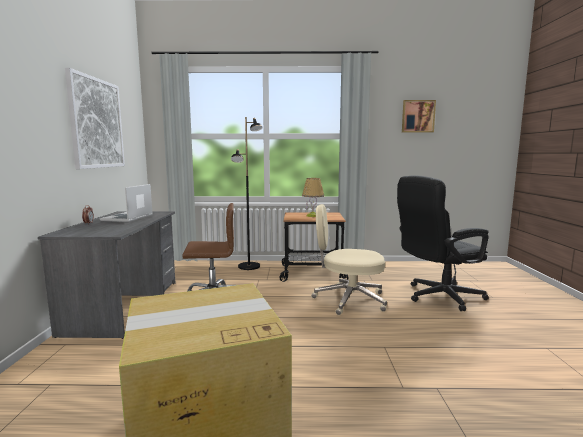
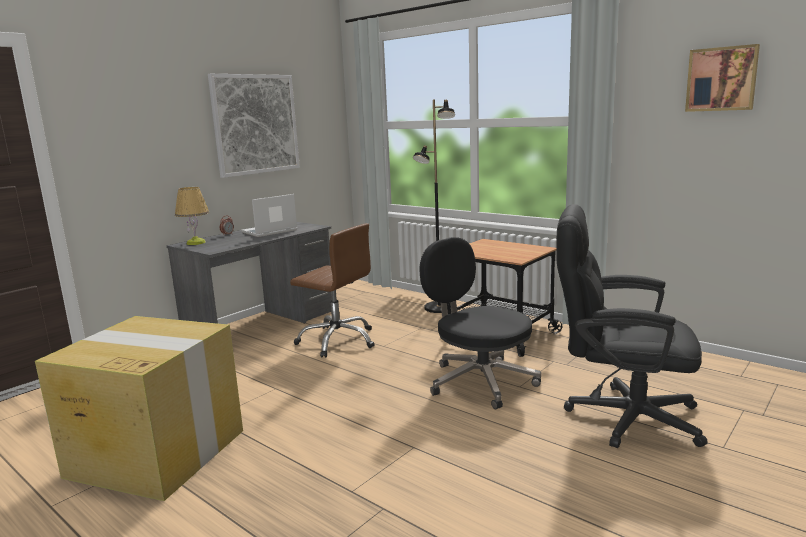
camera: 40 degrees right, 5 degrees up
table lamp [302,178,324,217] -> table lamp moved to [175,187,209,245]
beige office chair [311,204,387,315] -> black office chair [419,237,541,409]

